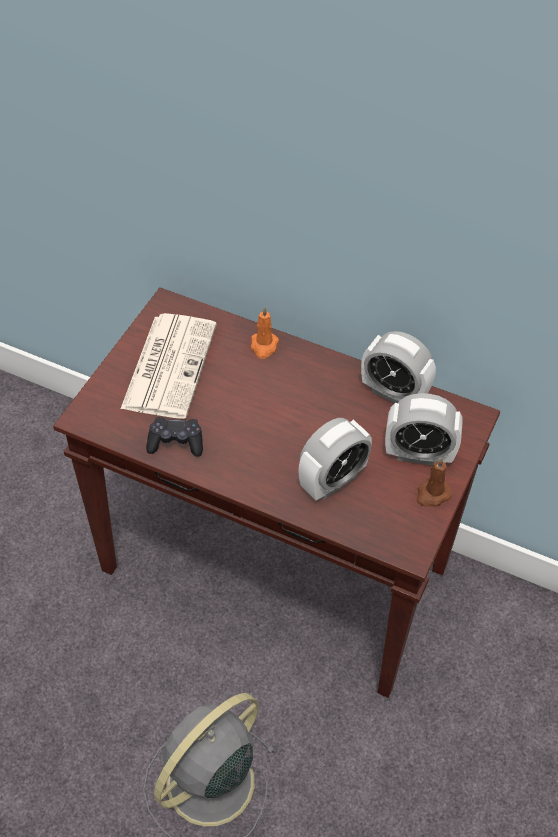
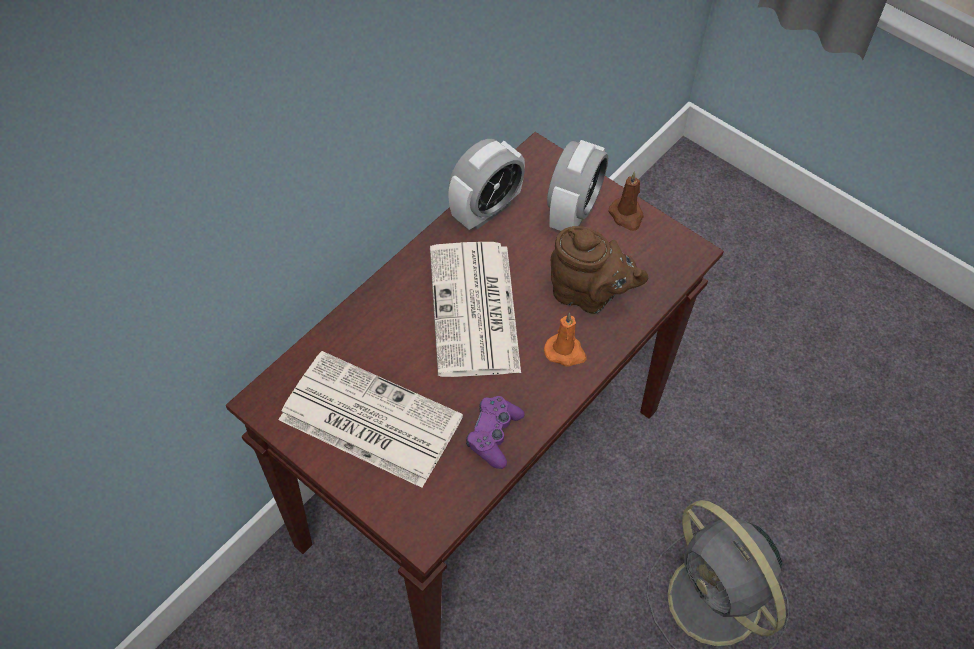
camera: 75 degrees left, 5 degrees up
black game controller [146,417,203,457] -> purple game controller [466,396,525,469]
orange candle [251,307,279,359] -> orange candle moved to [544,313,587,366]
alarm clock [299,418,372,500] -> brown teapot [551,226,648,313]
none -> newspaper [430,242,521,377]

